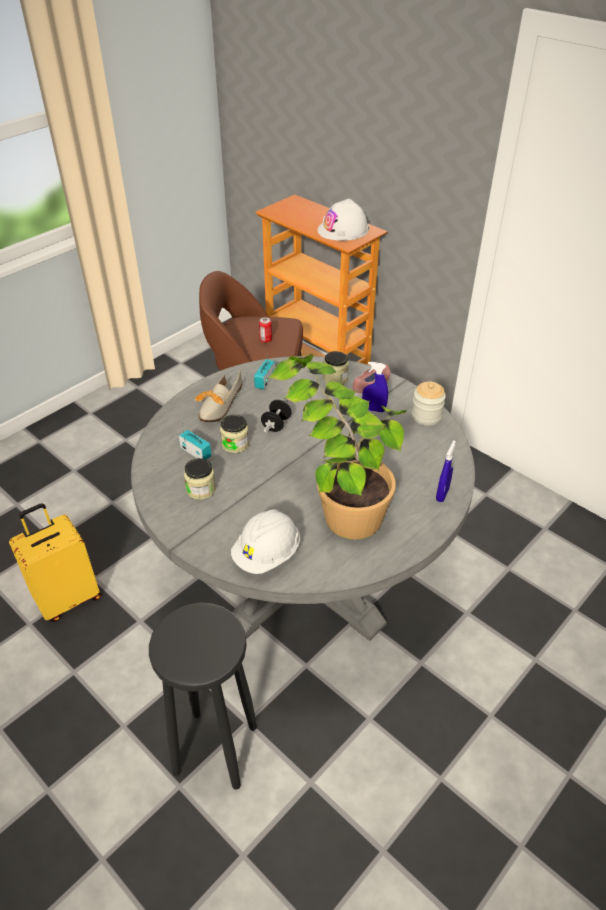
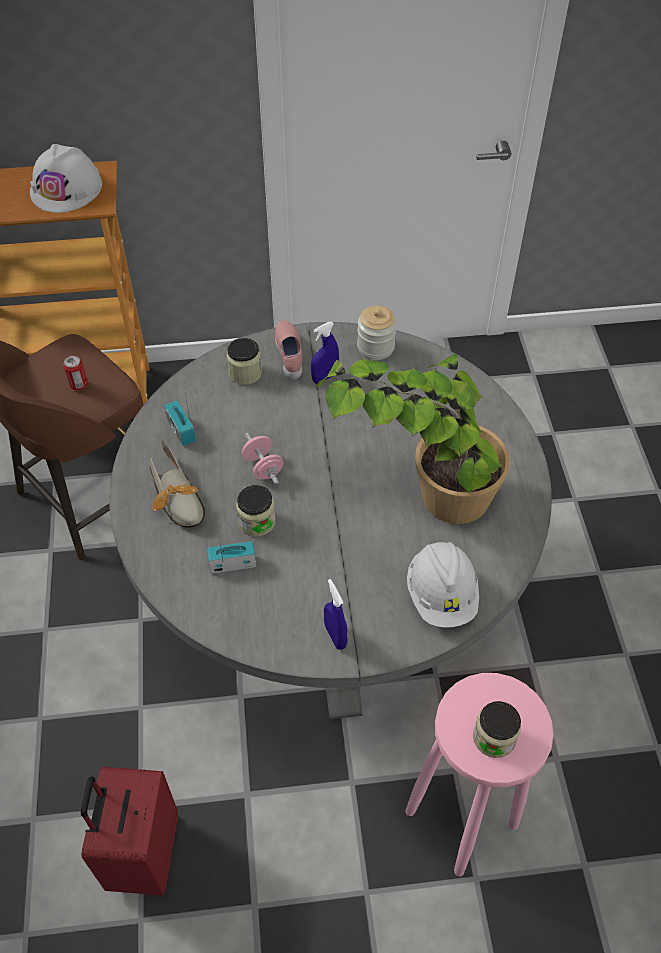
camera: 50 degrees left, 10 degrees up
yellow suitcase [9,503,101,622] -> red suitcase [81,767,178,896]
black stool [149,603,257,790] -> pink stool [405,673,554,877]
jar [184,458,216,500] -> jar moved to [473,701,521,758]
black dumbbell [261,399,292,433] -> pink dumbbell [242,432,283,485]
blue spray bottle [436,440,456,502] -> blue spray bottle moved to [324,579,348,650]

